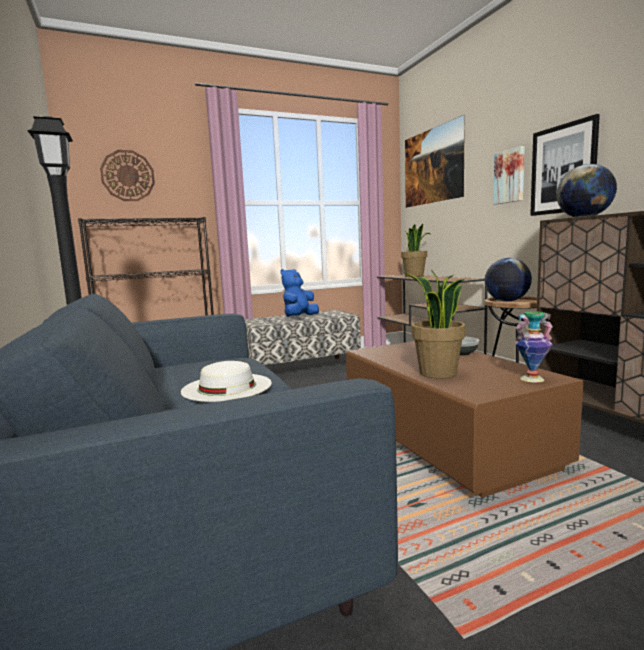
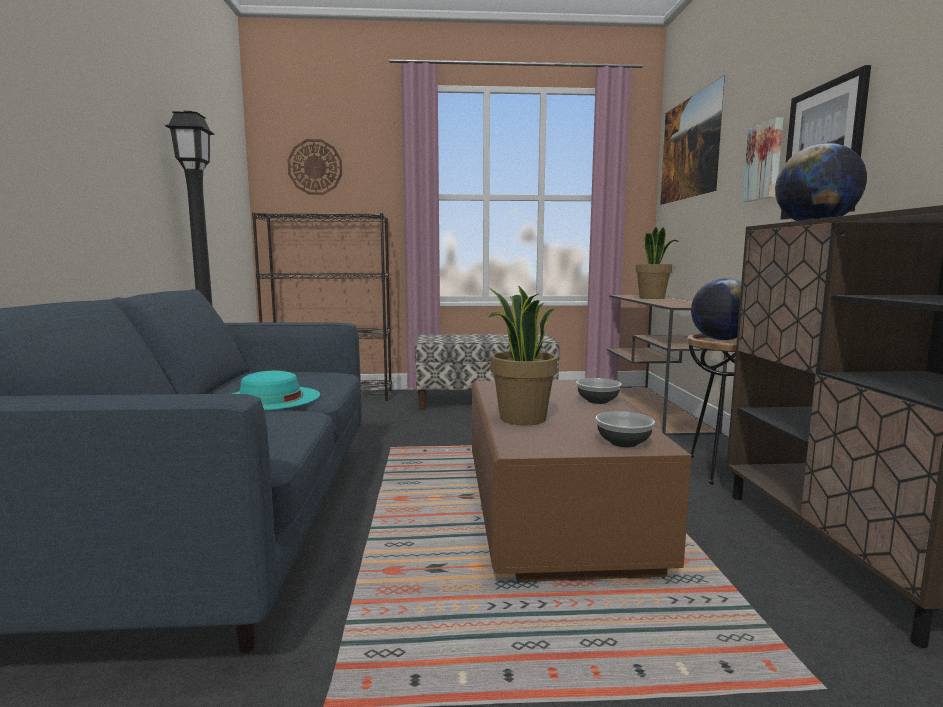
camera: 20 degrees right, 0 degrees up
white hat [181,361,272,402] -> turquoise hat [232,371,320,410]
blue plush toy [281,269,319,317] -> none
vase [515,312,553,383] -> bowl [596,411,655,447]

